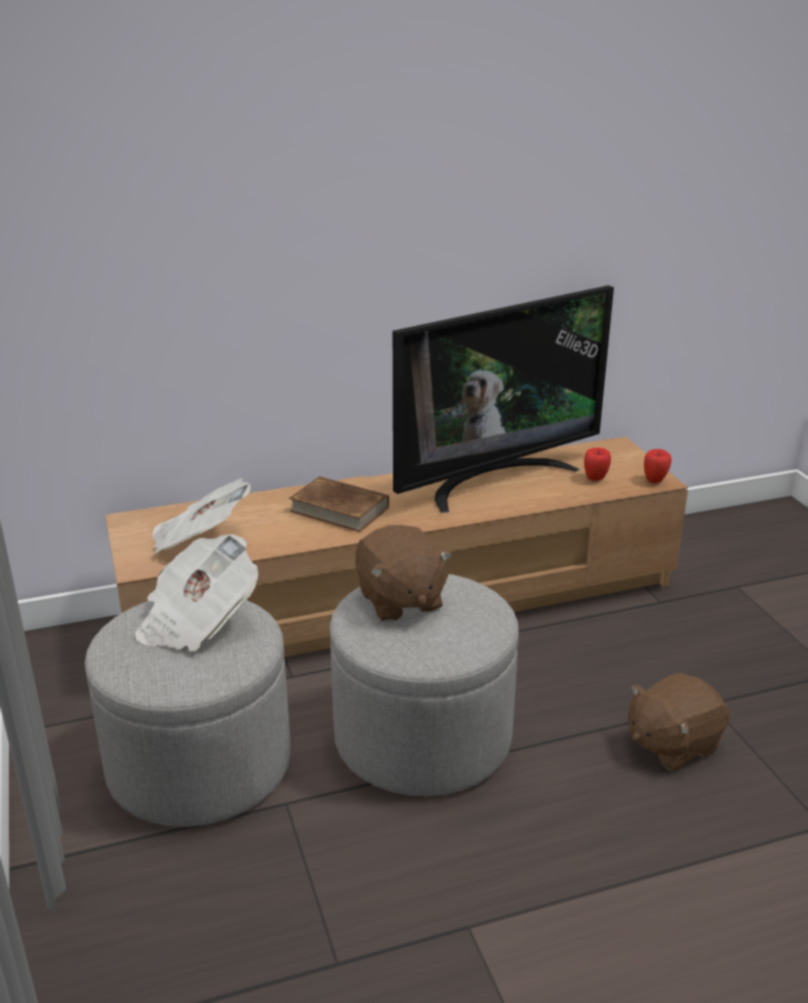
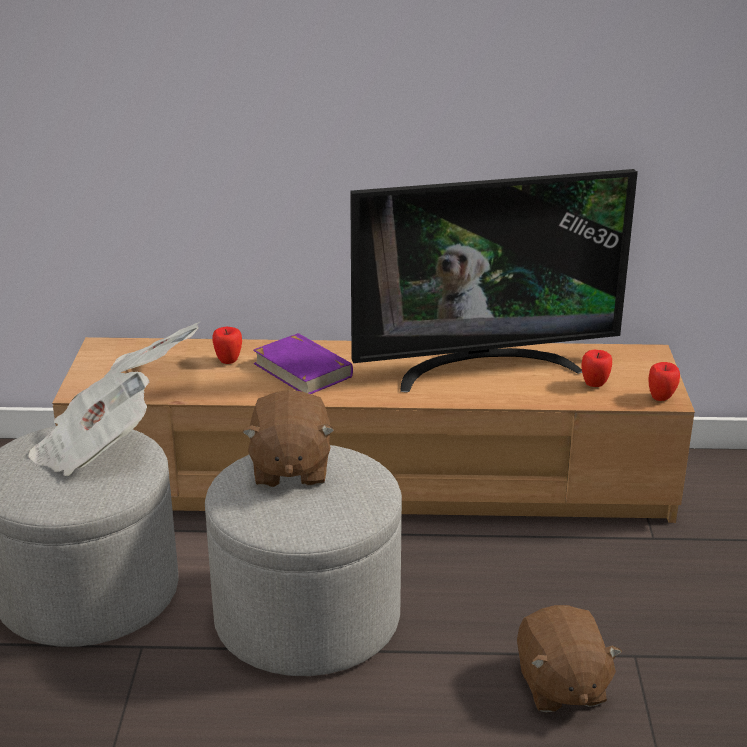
camera: 20 degrees right, 0 degrees up
brown book [289,476,389,532] -> purple book [253,333,353,394]
brown plush toy [629,673,730,772] -> brown plush toy turned 90 degrees counterclockwise [517,605,622,713]
none -> apple [212,327,242,364]

